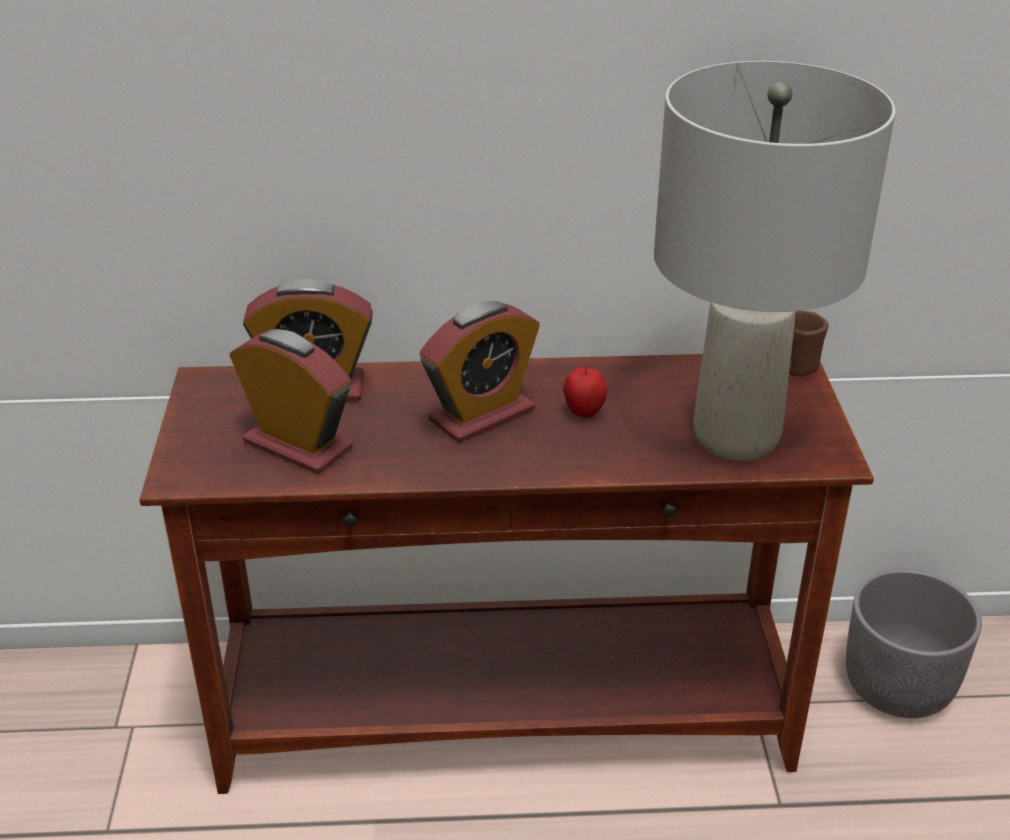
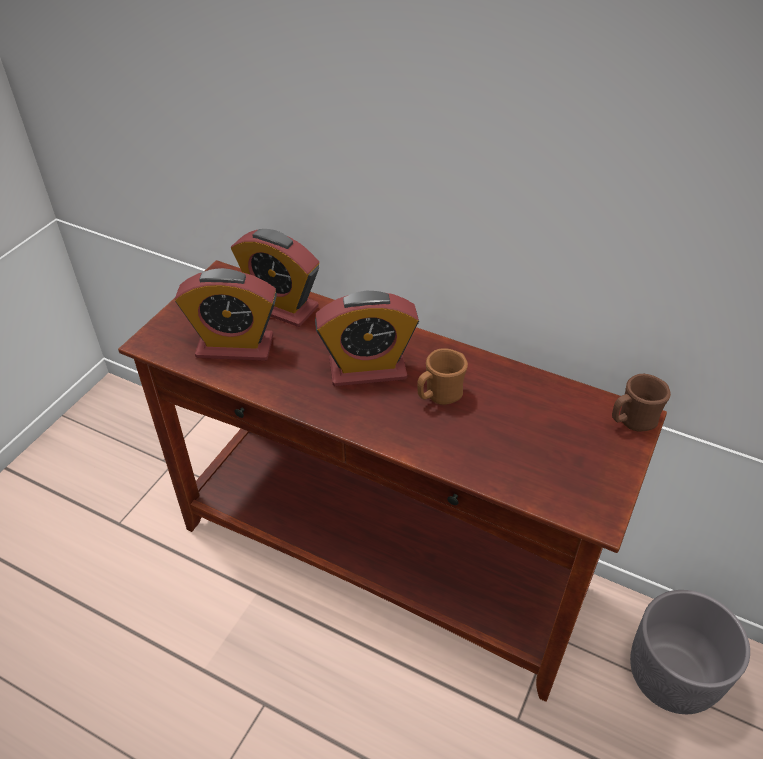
camera: 30 degrees right, 10 degrees up
alarm clock [229,329,353,474] -> alarm clock turned 120 degrees clockwise [175,268,277,361]
apple [563,365,607,418] -> brown mug [417,348,468,405]
grey table lamp [654,61,895,461] -> none

